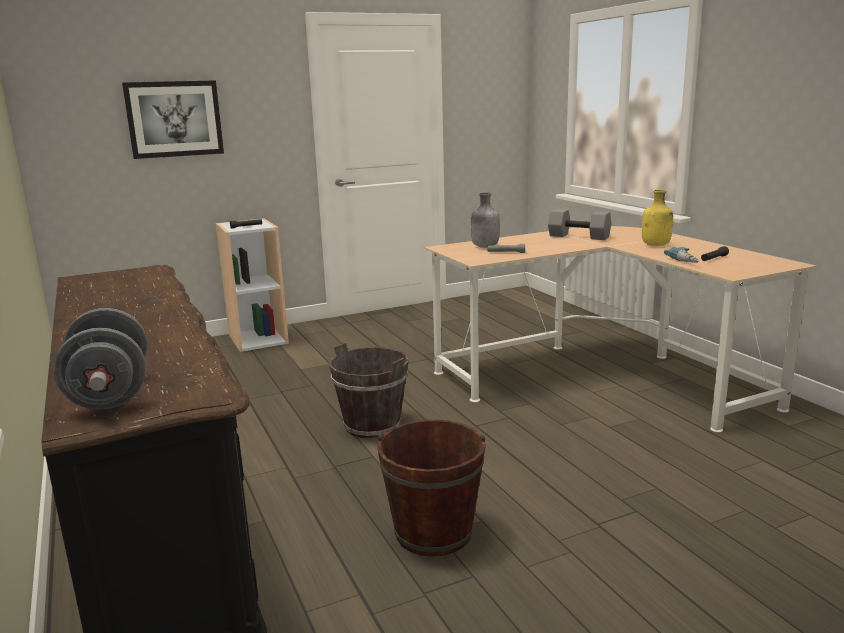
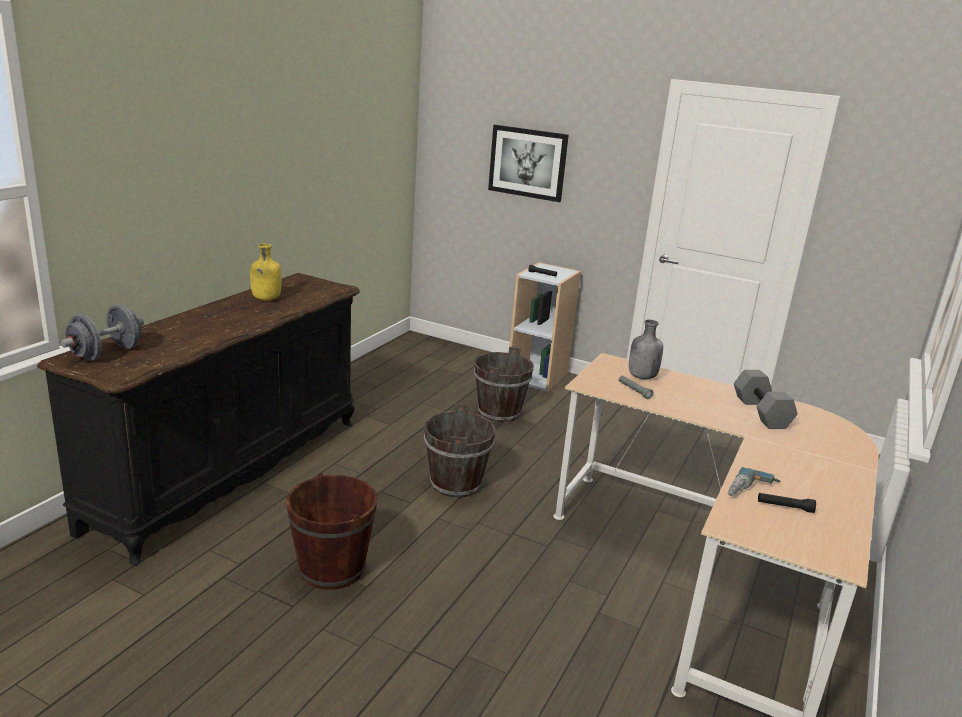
camera: 50 degrees right, 5 degrees up
yellow bottle [642,190,673,246] -> yellow bottle moved to [250,244,281,301]
none -> brown bucket [474,347,534,422]

